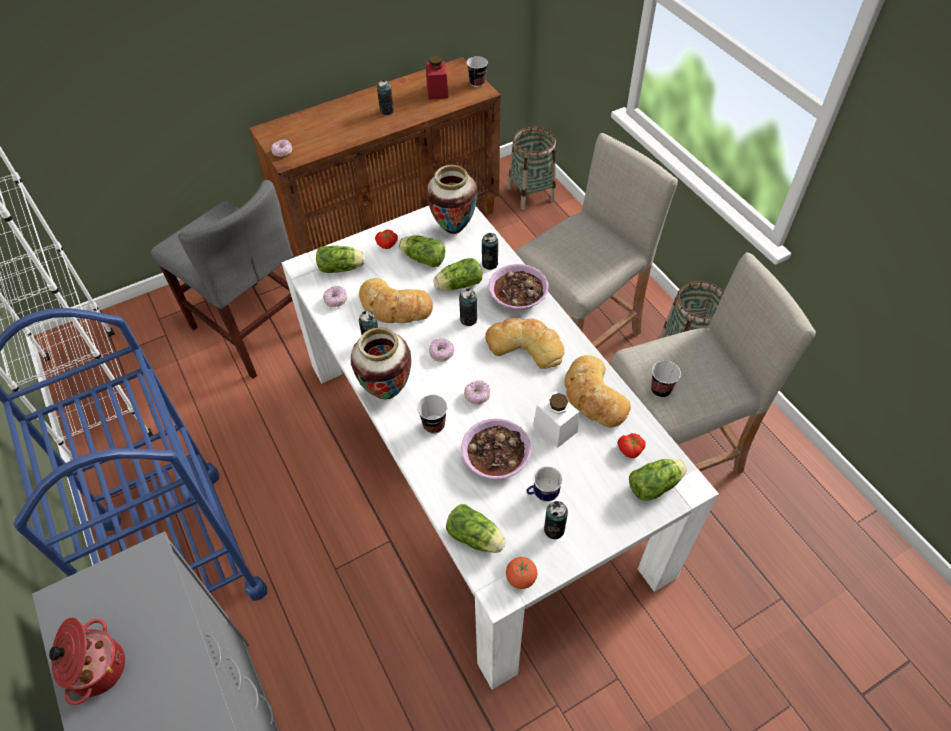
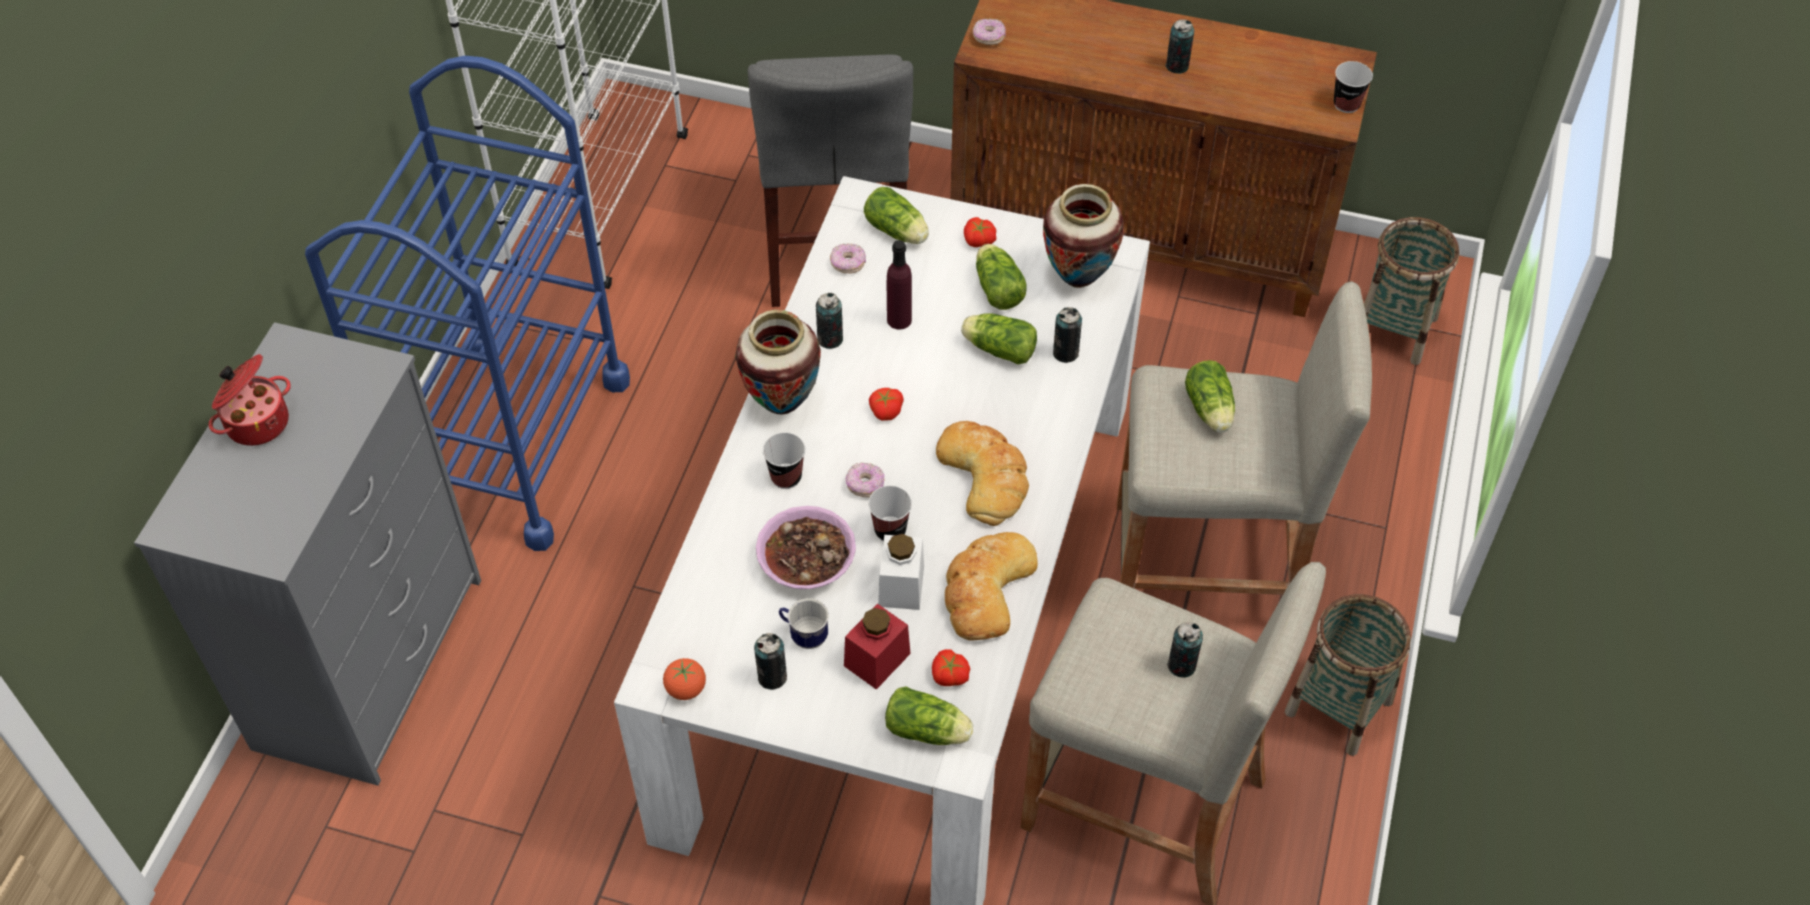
camera: 45 degrees right, 0 degrees up
bread [359,278,433,323] -> purple bottle [887,240,912,330]
red jar [426,56,449,100] -> red jar moved to [844,604,911,690]
donut [429,339,454,362] -> tomato [869,388,904,421]
lettuce [446,504,506,553] -> lettuce moved to [1185,360,1235,433]
can [459,288,477,326] -> can moved to [1167,622,1203,678]
bowl [488,264,549,311] -> none
cup [651,361,681,398] -> cup moved to [868,486,912,541]

